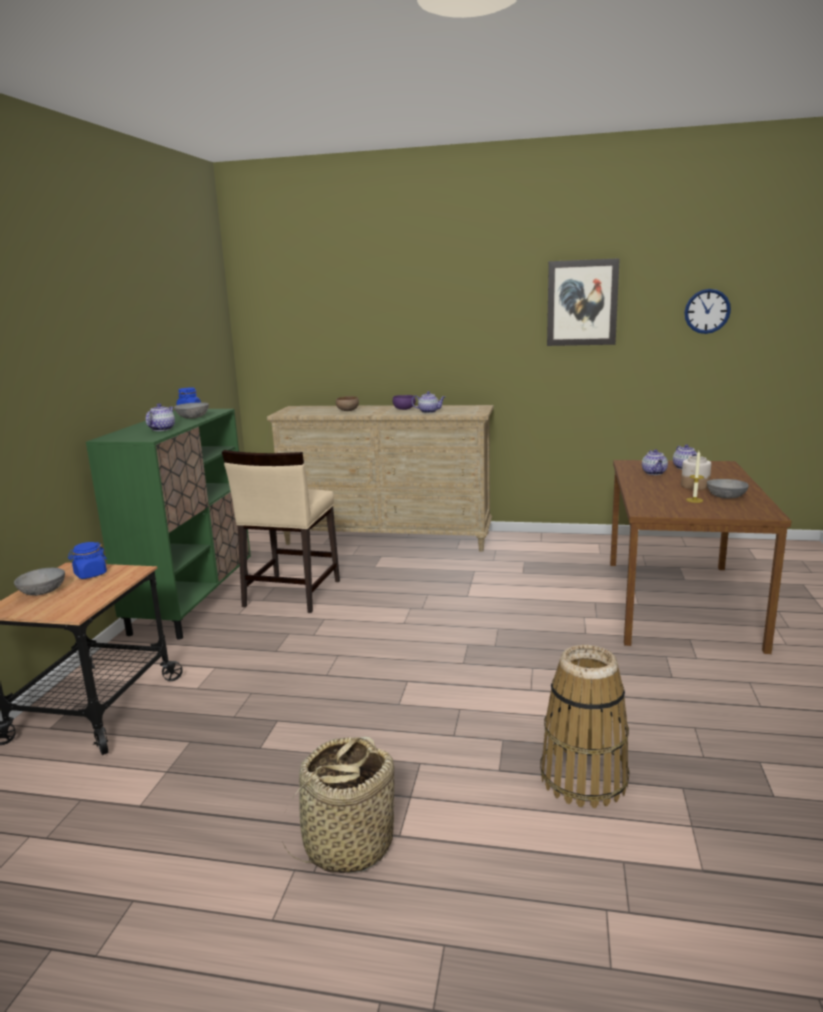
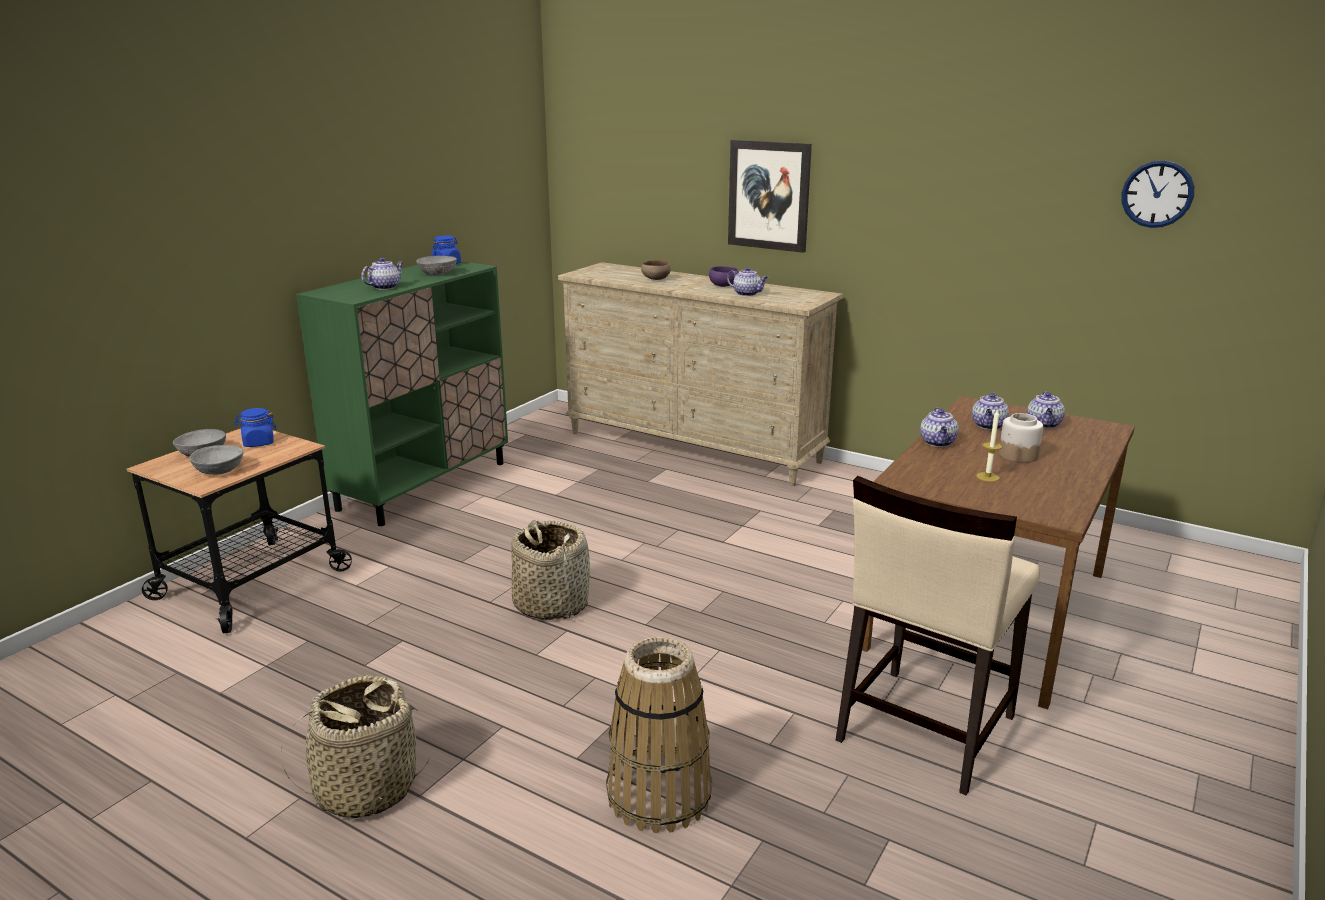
camera: 20 degrees right, 5 degrees up
beige chair [222,450,340,613] -> beige chair moved to [836,476,1040,795]
picture [547,258,620,346] -> picture moved to [728,140,812,253]
grey bowl [707,479,749,499] -> grey bowl moved to [189,445,244,475]
none -> basket [511,519,590,621]
none -> teapot [920,408,959,447]

